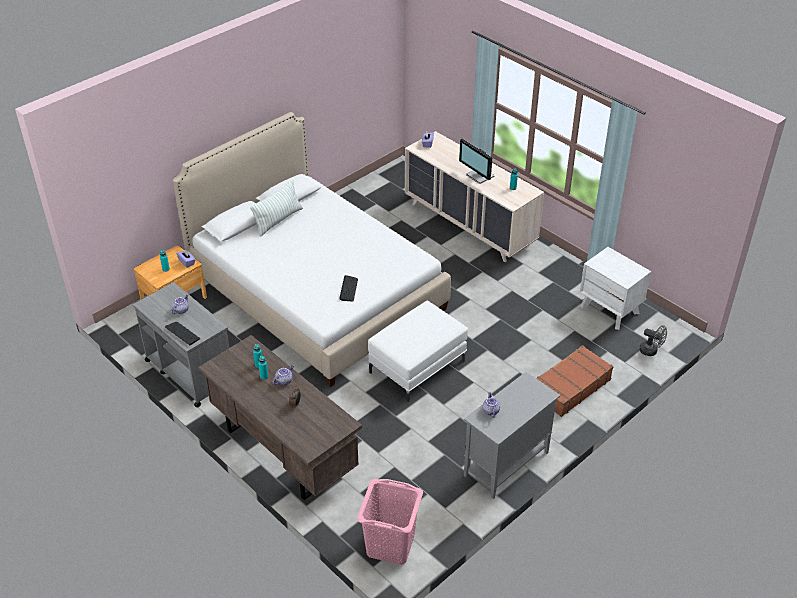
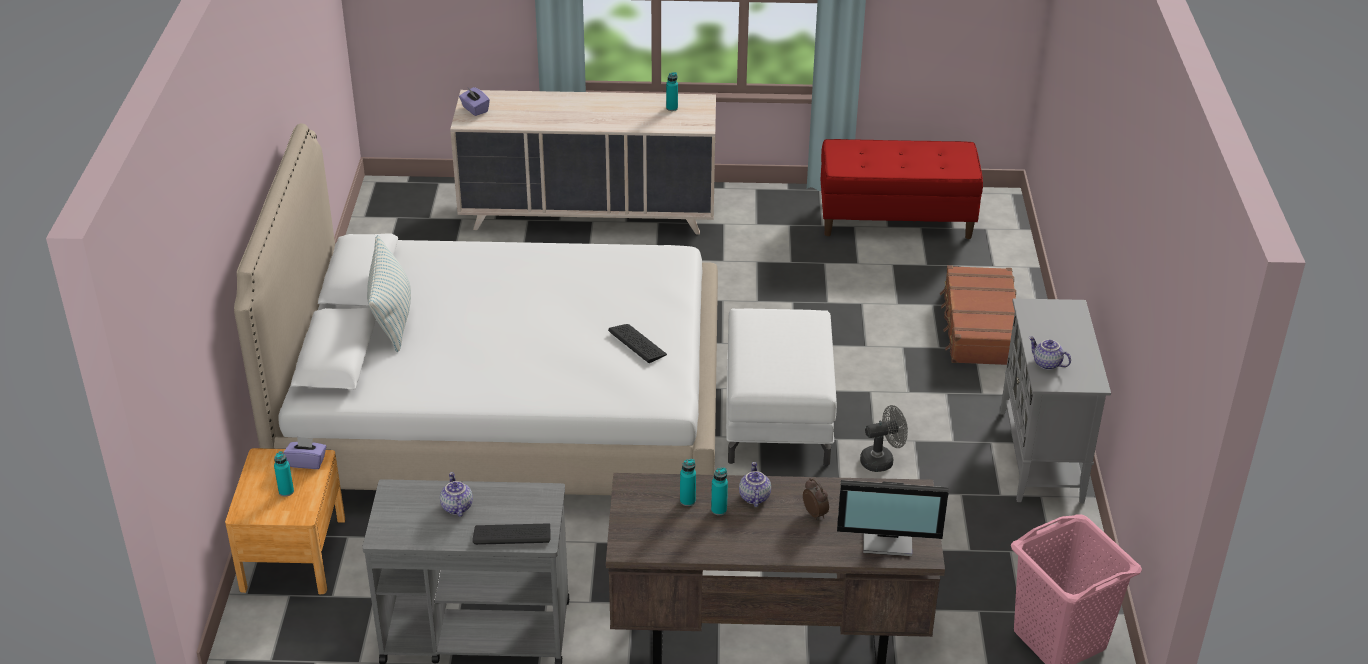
camera: 45 degrees left, 5 degrees down
monitor [459,139,495,184] -> monitor moved to [837,480,949,556]
white nightstand [580,247,651,330] -> red bench [821,139,983,239]
grey fan [639,325,667,356] -> grey fan moved to [860,405,908,472]

